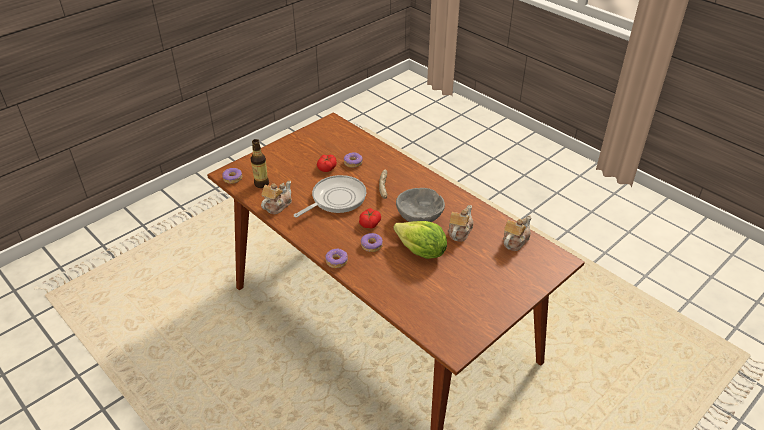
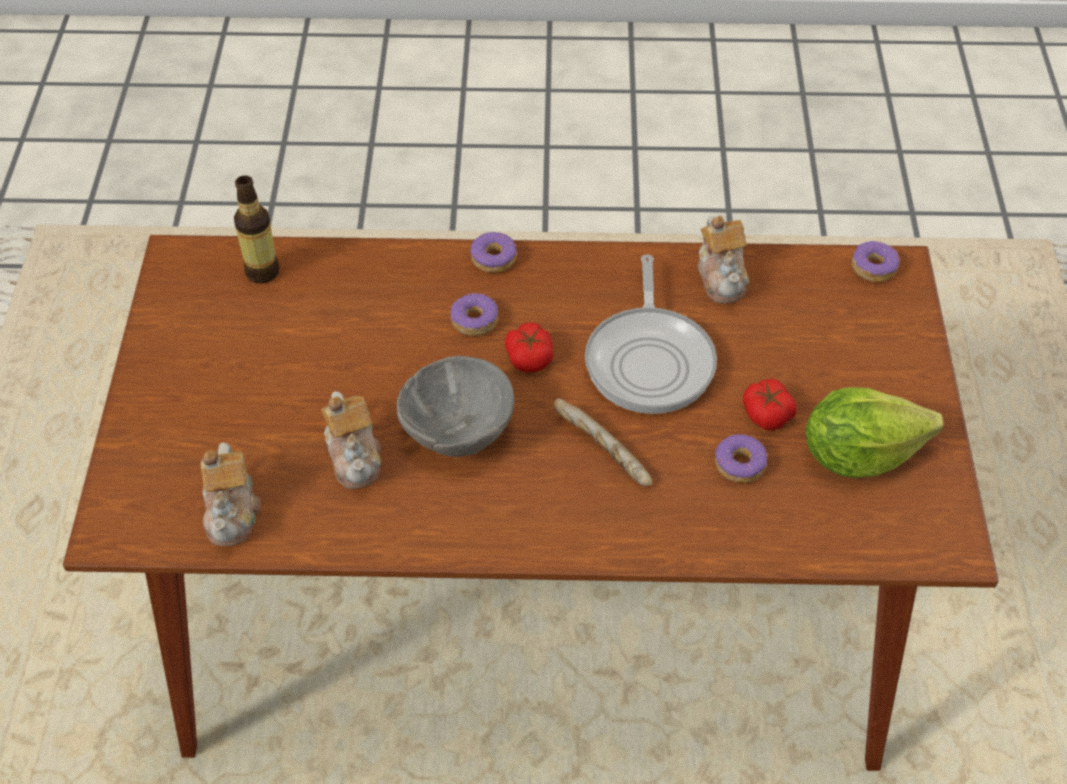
camera: 135 degrees right, 10 degrees up
bottle [251,139,269,188] -> bottle moved to [234,175,280,283]
lettuce [394,221,447,259] -> lettuce moved to [806,387,943,478]

